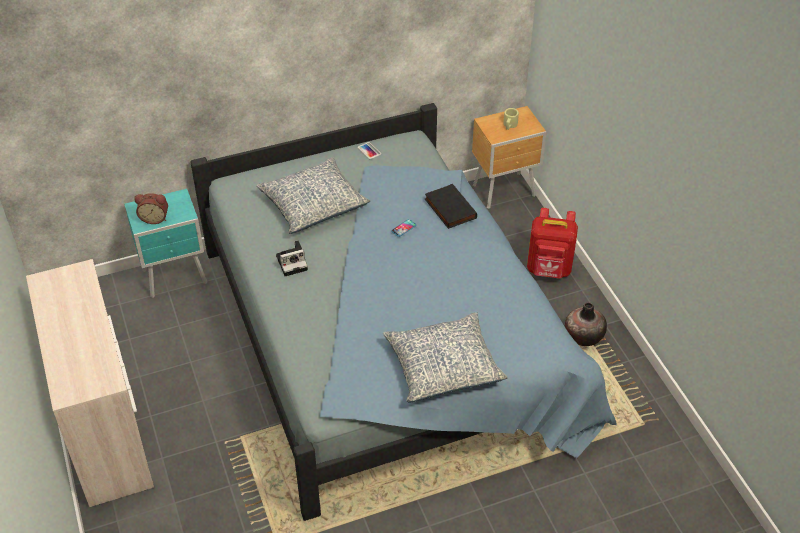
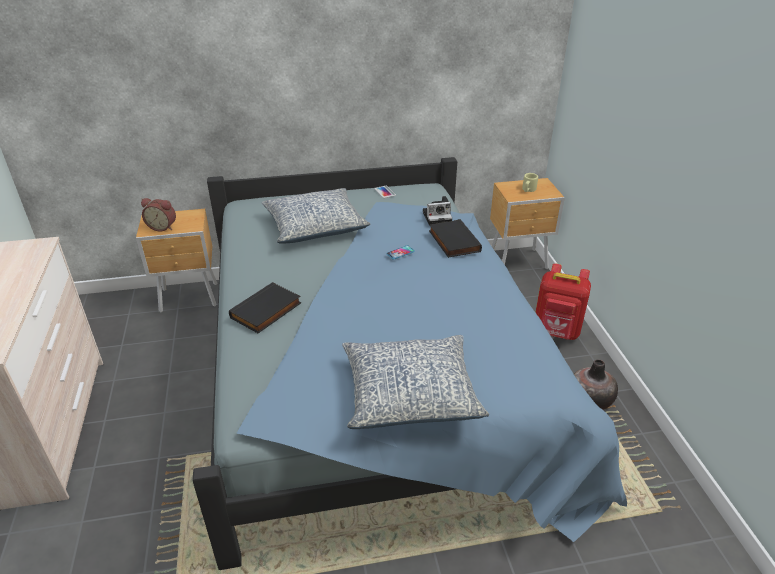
camera: 10 degrees right, 10 degrees down
turquoise nightstand [125,189,207,298] -> brown nightstand [136,209,218,313]
camera [276,241,308,276] -> camera moved to [423,196,452,226]
none -> black book [229,282,301,333]

